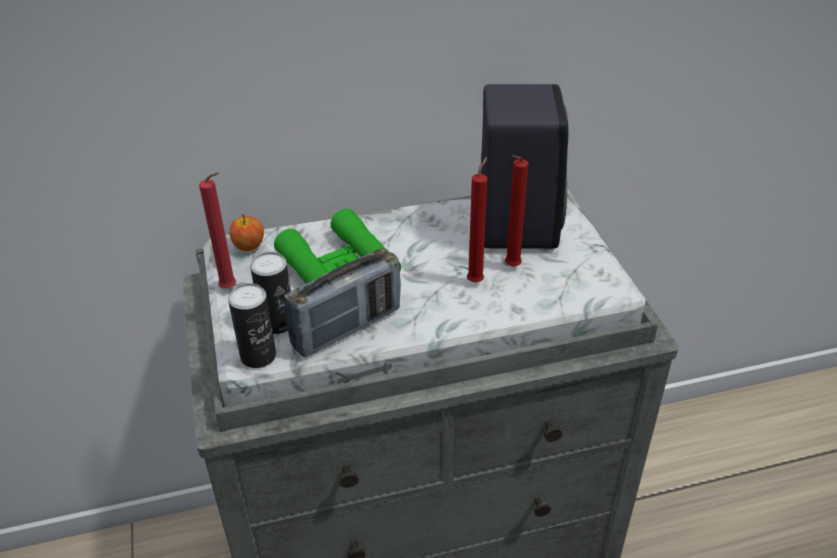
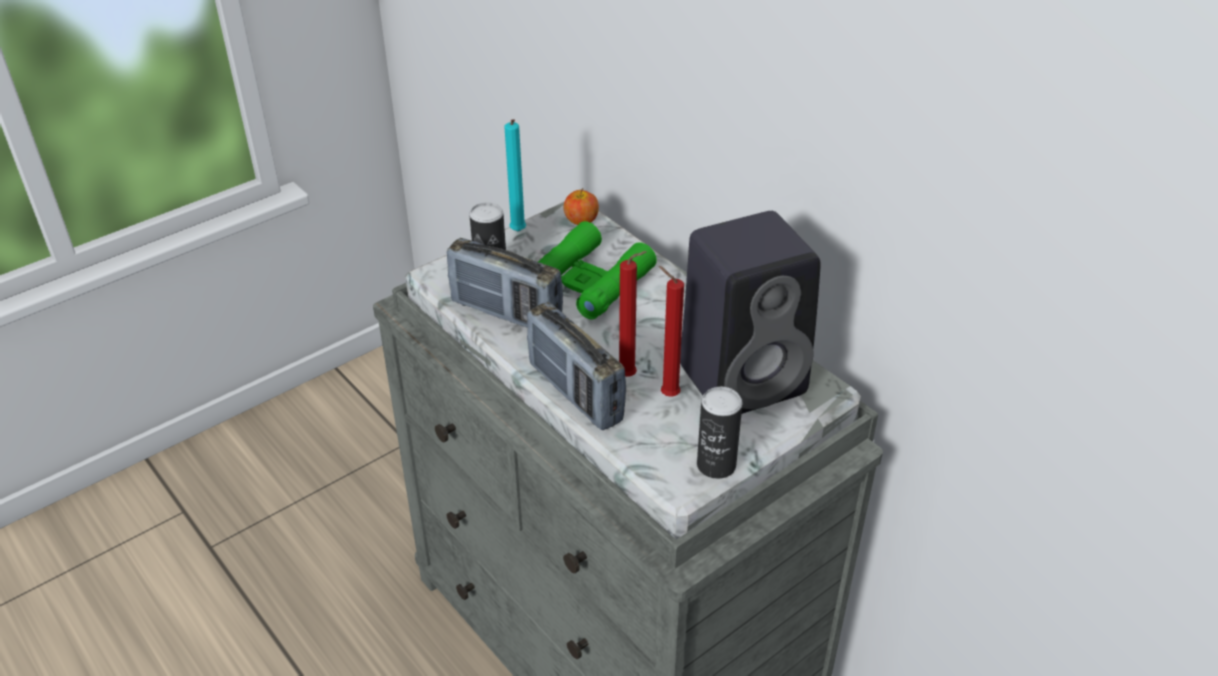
camera: 65 degrees right, 0 degrees up
red candle [199,172,236,289] -> turquoise candle [504,119,526,231]
can [228,283,276,368] -> can moved to [697,387,743,479]
none -> radio [527,302,626,430]

